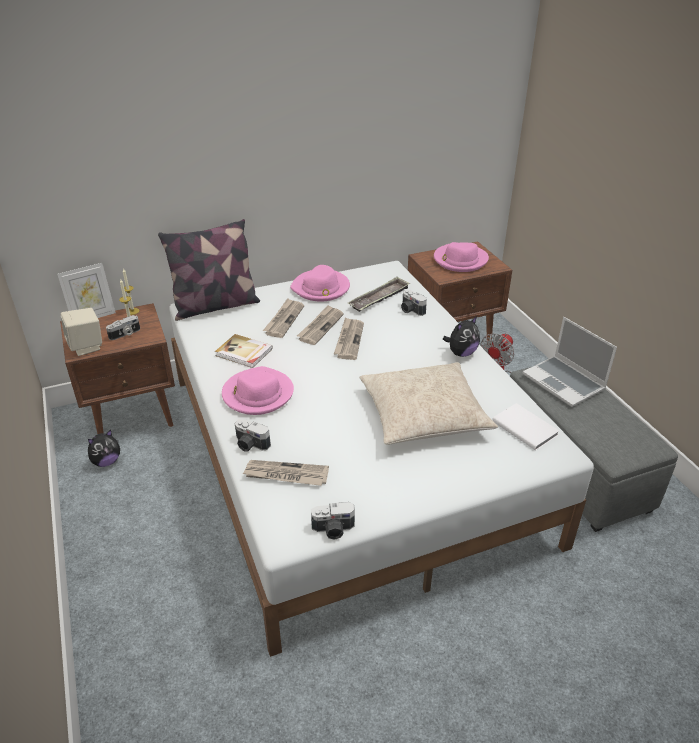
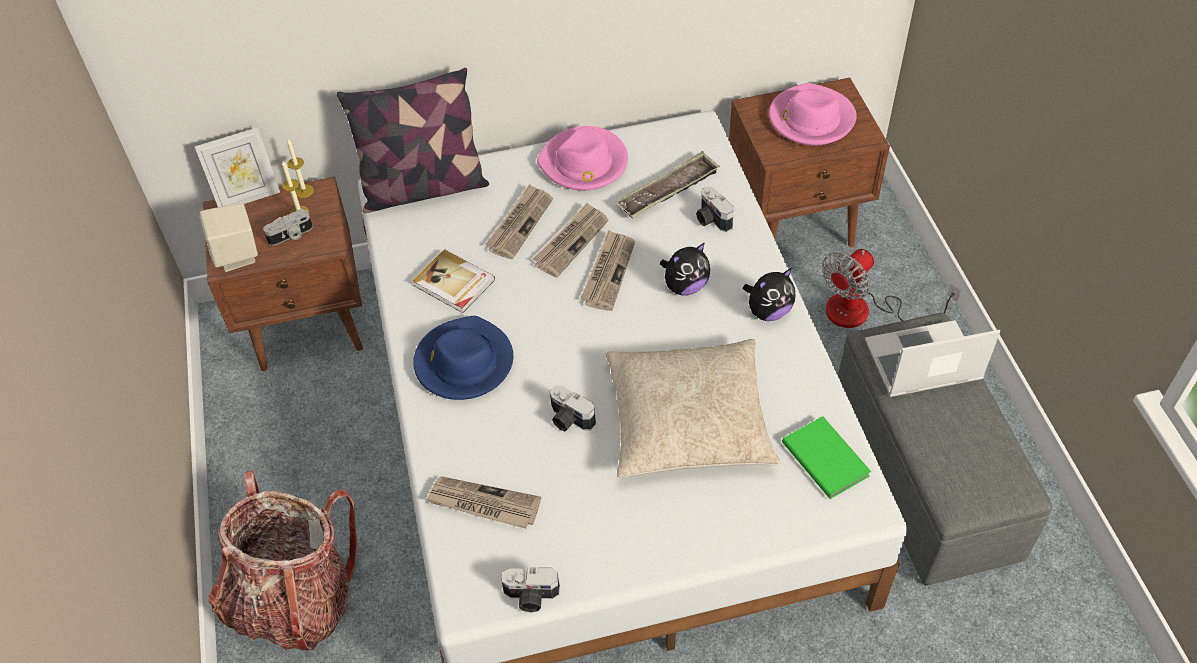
camera: 10 degrees right, 15 degrees up
plush toy [88,430,120,467] -> plush toy moved to [660,242,710,296]
pink hat [222,366,294,415] -> blue hat [413,316,513,400]
camera [235,419,271,452] -> camera moved to [550,386,596,432]
white book [492,403,559,451] -> green book [782,416,871,499]
laptop [523,317,617,407] -> laptop turned 105 degrees clockwise [865,320,1000,397]
none -> backpack [208,470,357,651]

